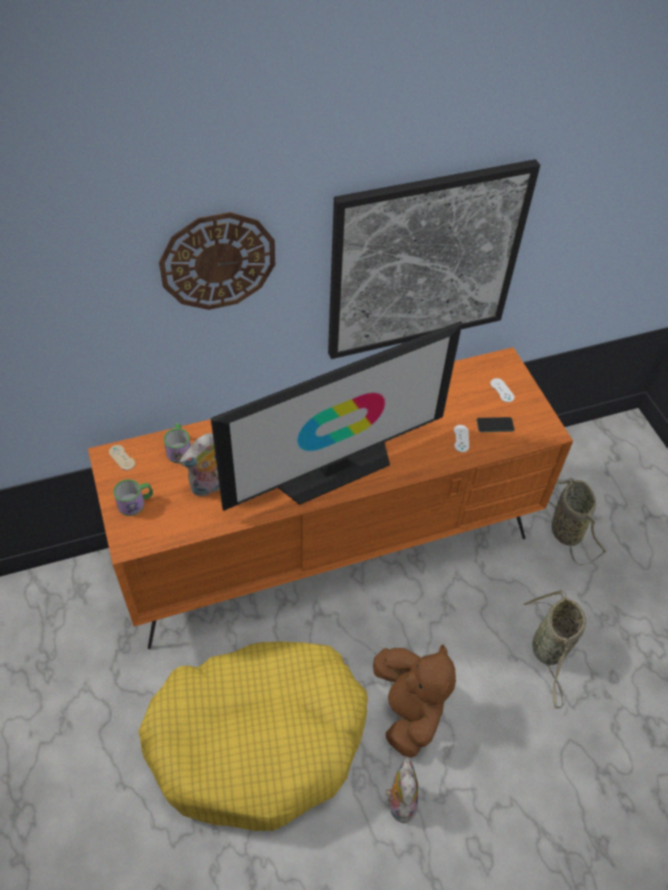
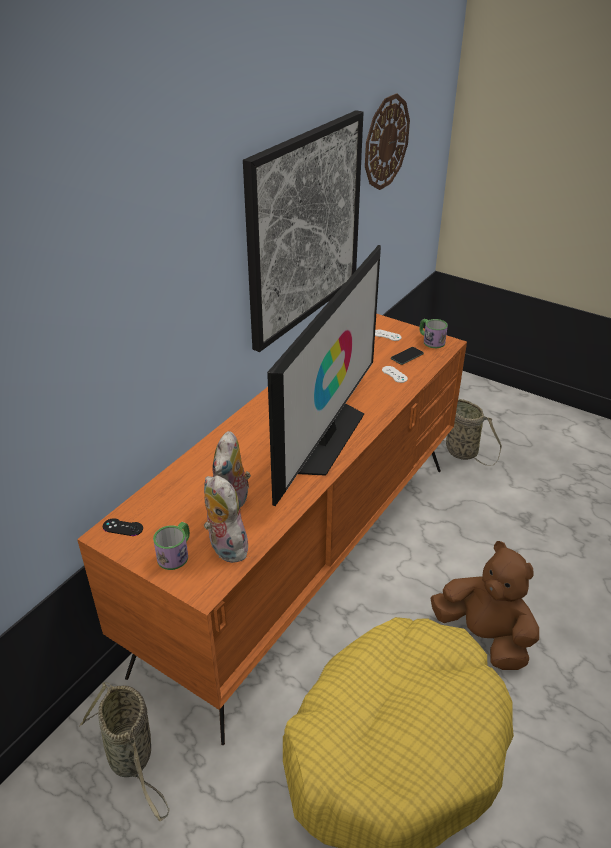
camera: 35 degrees left, 15 degrees down
beige game controller [109,445,135,470] -> black game controller [103,518,143,536]
wall clock [159,212,275,310] -> wall clock moved to [365,93,410,190]
mug [164,423,191,463] -> mug moved to [419,319,448,348]
plush toy [386,758,418,824] -> plush toy moved to [204,475,248,563]
basket [523,590,586,709] -> basket moved to [79,682,170,821]

